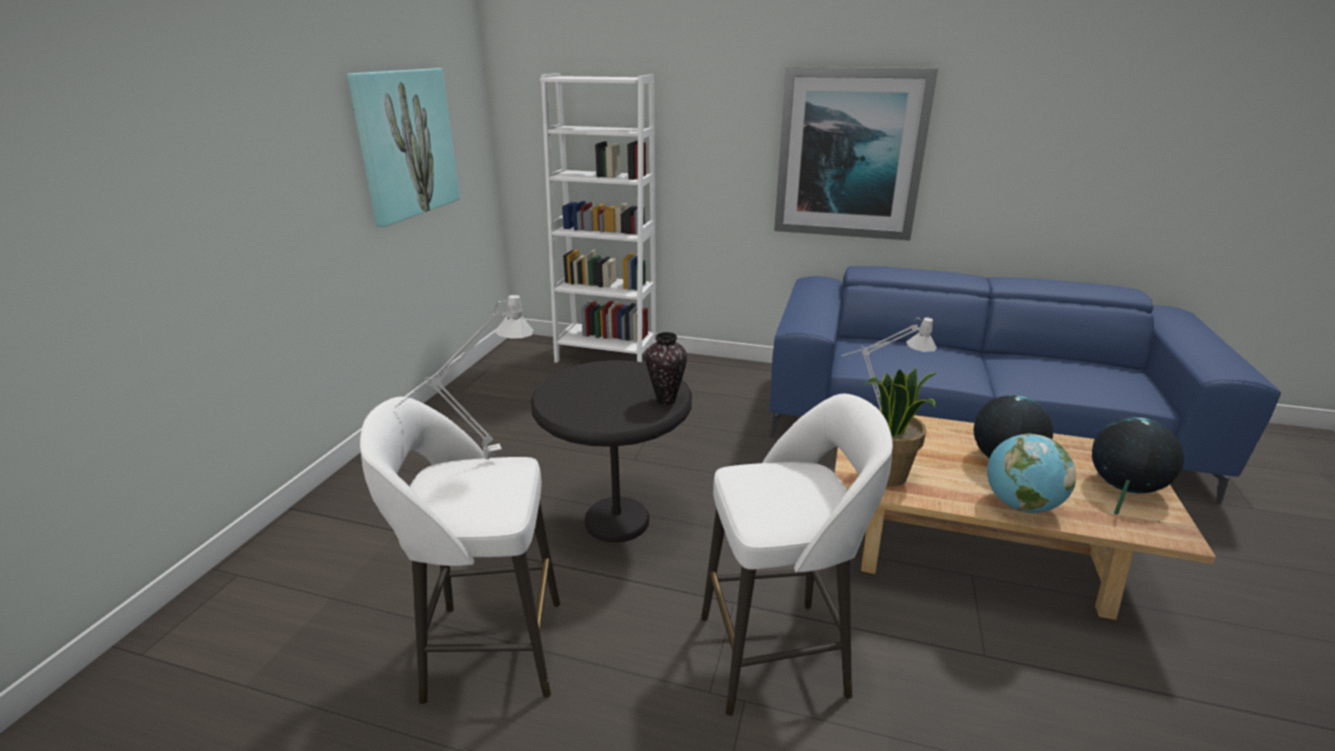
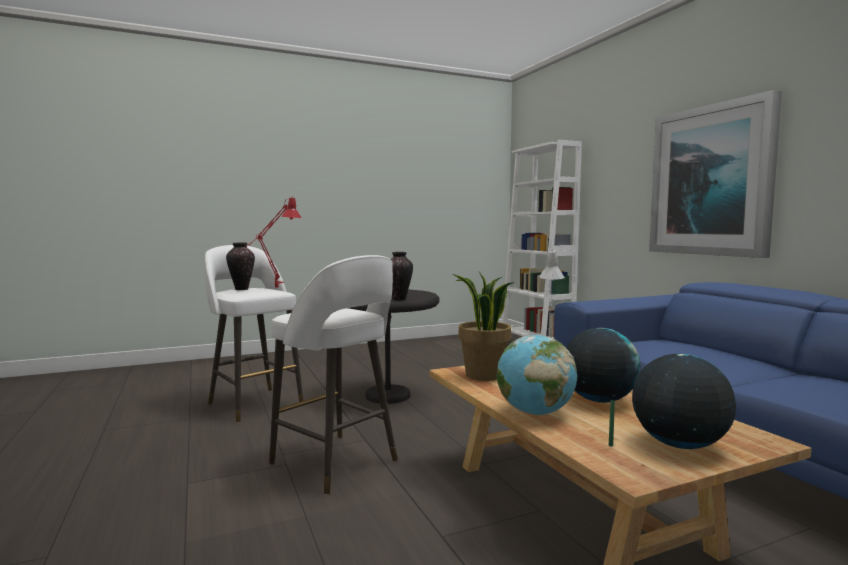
camera: 50 degrees right, 20 degrees down
picture [347,68,460,227] -> none
grey table lamp [395,294,534,459] -> red table lamp [246,196,301,288]
none -> vase [226,243,255,290]

